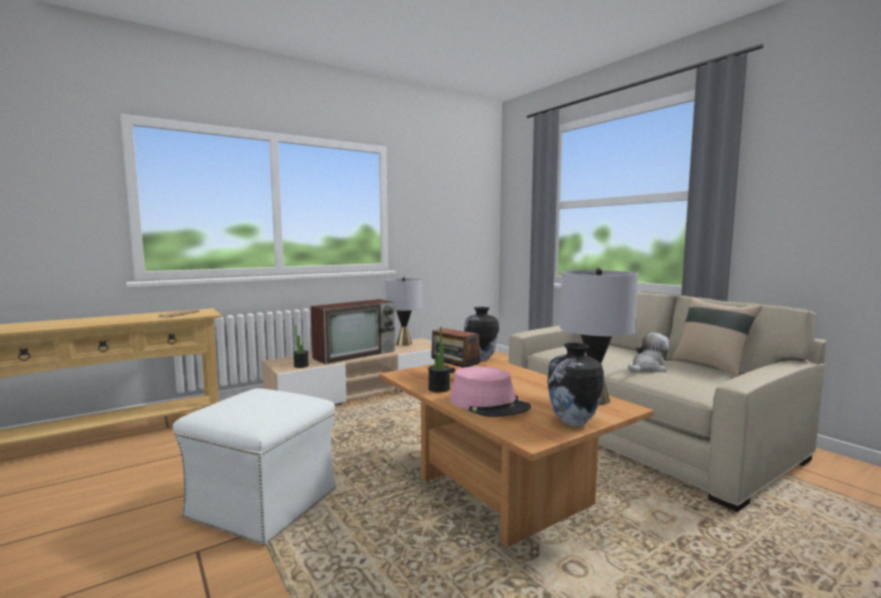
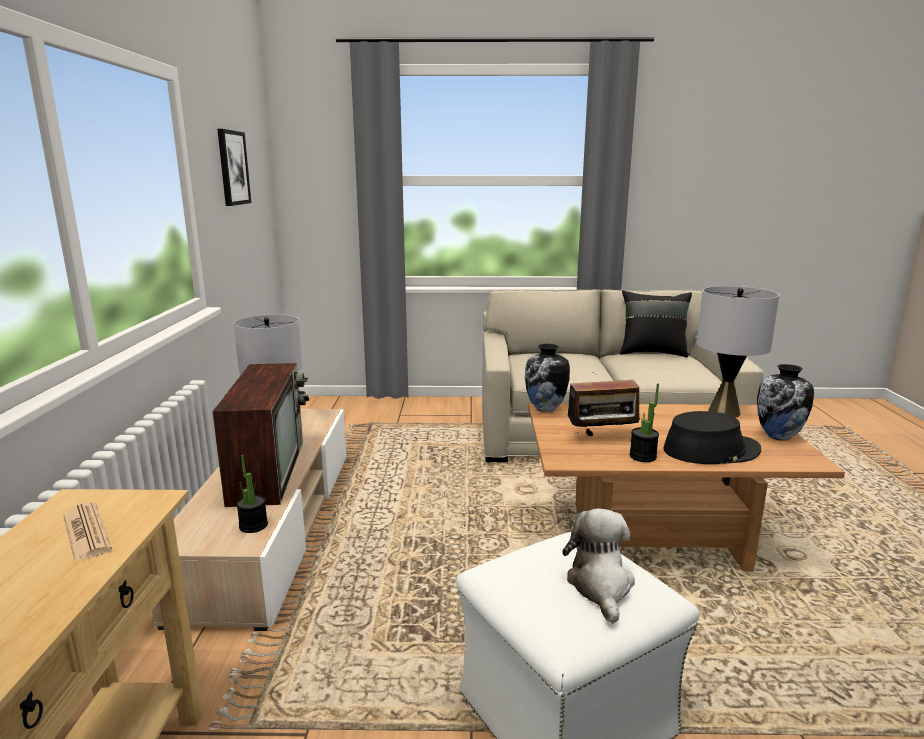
camera: 55 degrees left, 10 degrees up
pink hat [450,367,531,417] -> black hat [663,411,761,464]
plush toy [628,333,670,373] -> plush toy moved to [562,508,635,624]
beige pillow [672,297,762,377] -> black pillow [620,291,692,358]
none -> picture [217,129,251,206]

